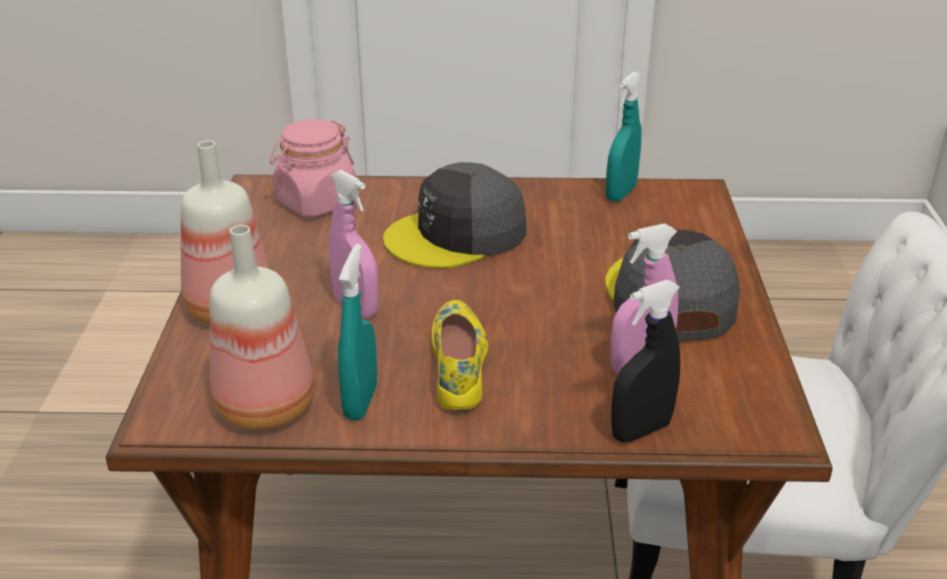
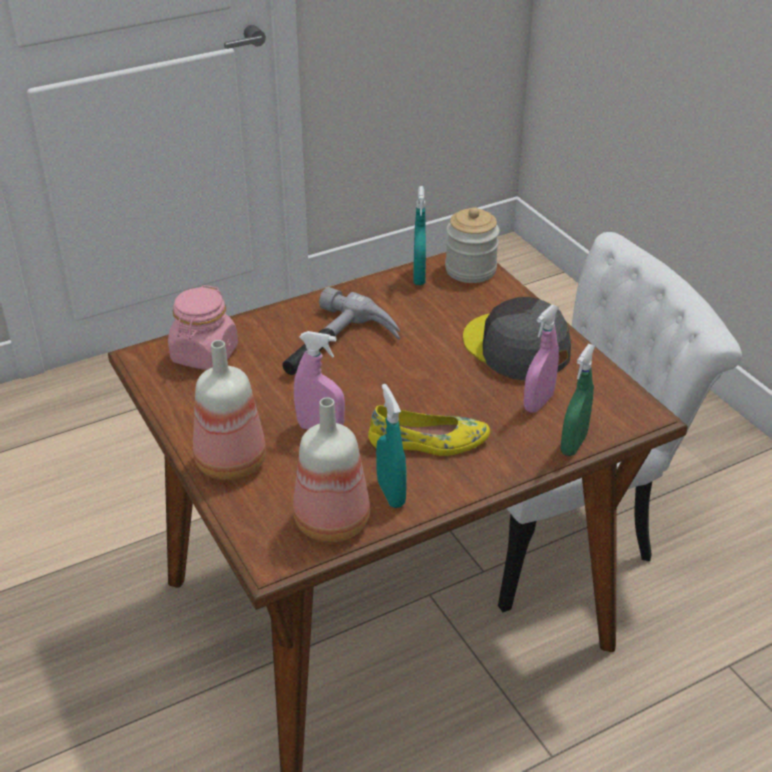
camera: 30 degrees left, 5 degrees up
grey cap [383,162,527,269] -> hammer [283,287,400,375]
yellow shoe [431,300,488,410] -> yellow shoe turned 120 degrees clockwise [368,405,490,456]
black spray bottle [611,280,680,442] -> green spray bottle [561,344,595,456]
none -> jar [445,207,500,283]

